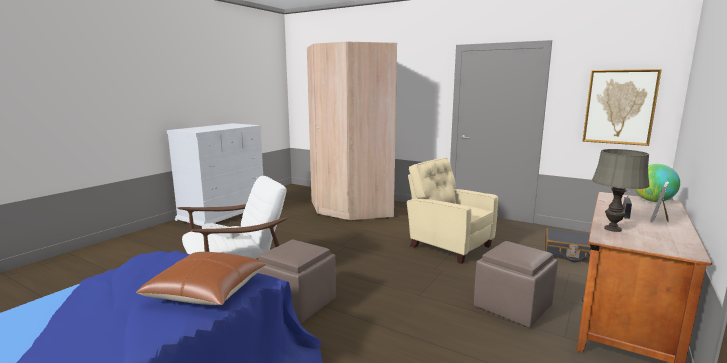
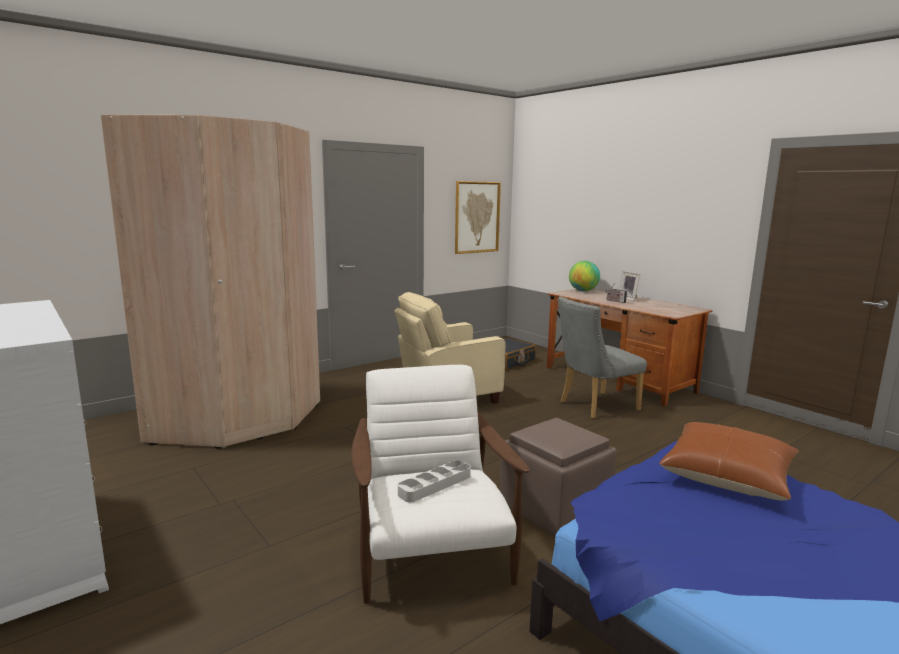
camera: 70 degrees left, 0 degrees up
brown ottoman [474,241,558,328] -> grey chair [558,297,647,419]
grey table lamp [592,149,649,232] -> none

